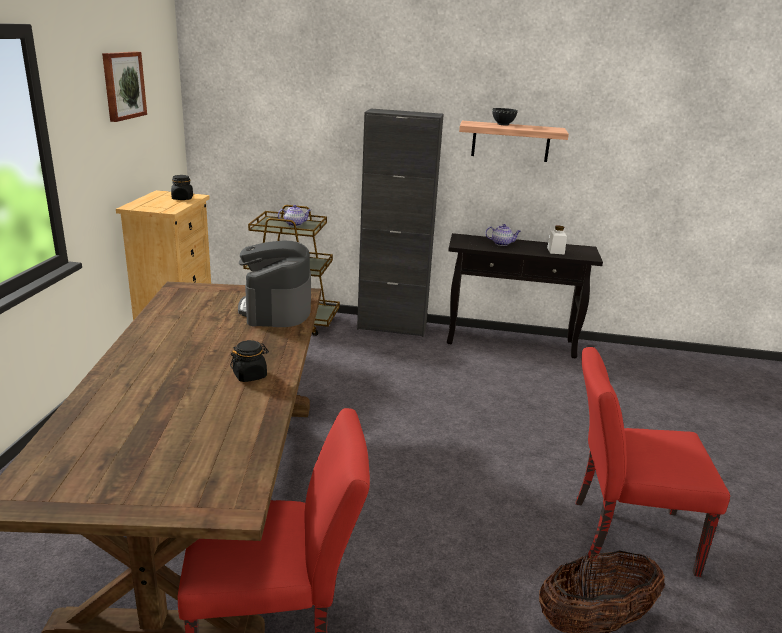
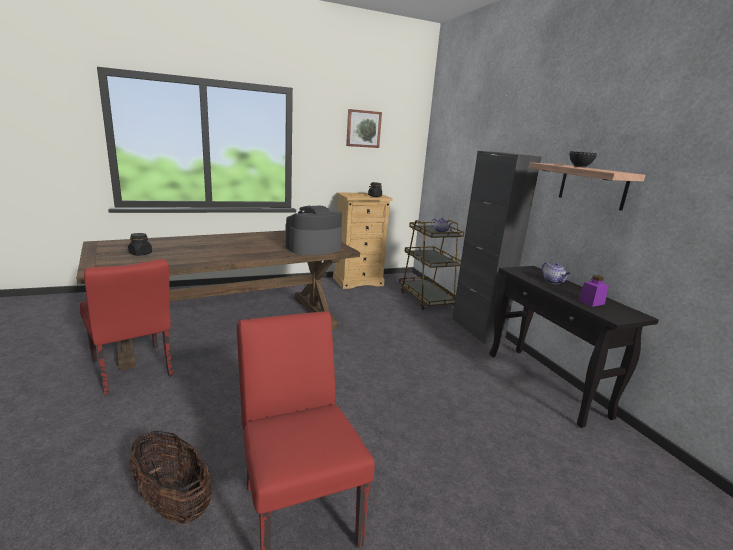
camera: 60 degrees right, 5 degrees down
black jar [230,340,269,382] -> black jar moved to [128,233,152,256]
white jar [547,225,567,255] -> purple jar [578,275,609,307]

